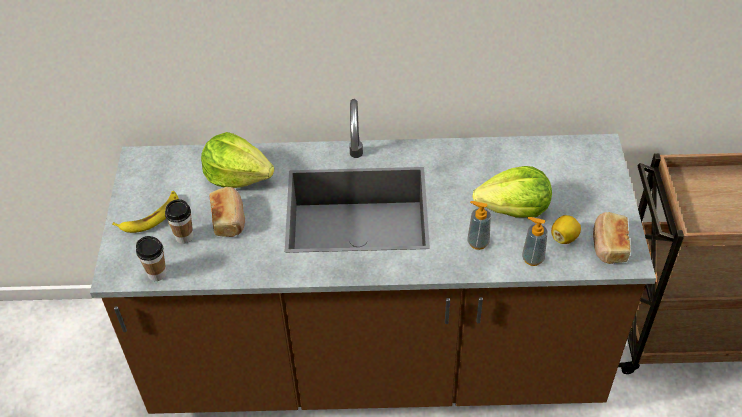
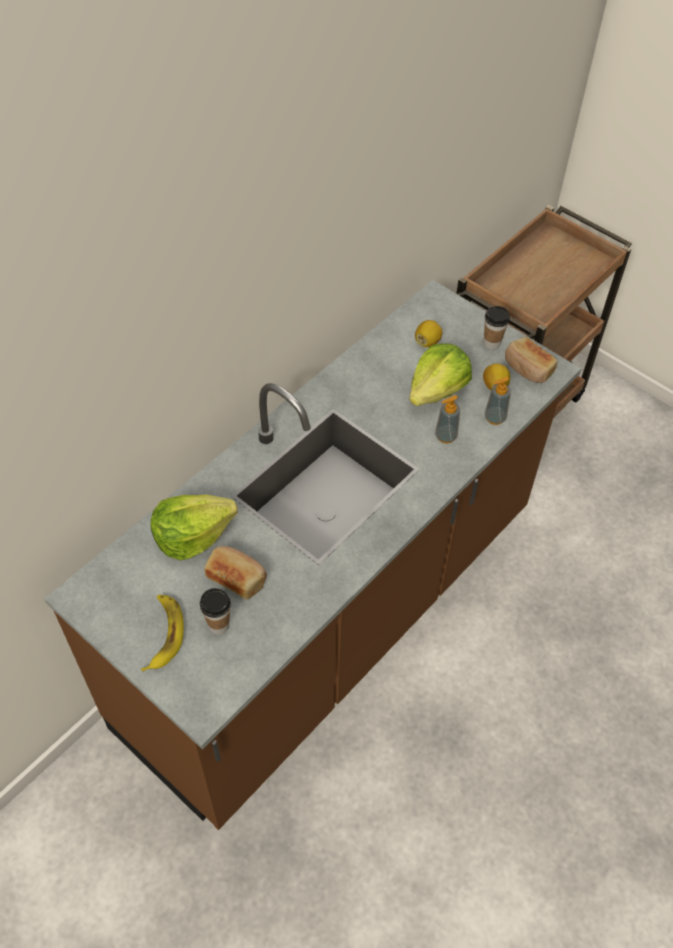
camera: 50 degrees left, 5 degrees up
cup [136,236,167,281] -> cup moved to [484,306,510,350]
none -> lemon [415,320,442,347]

